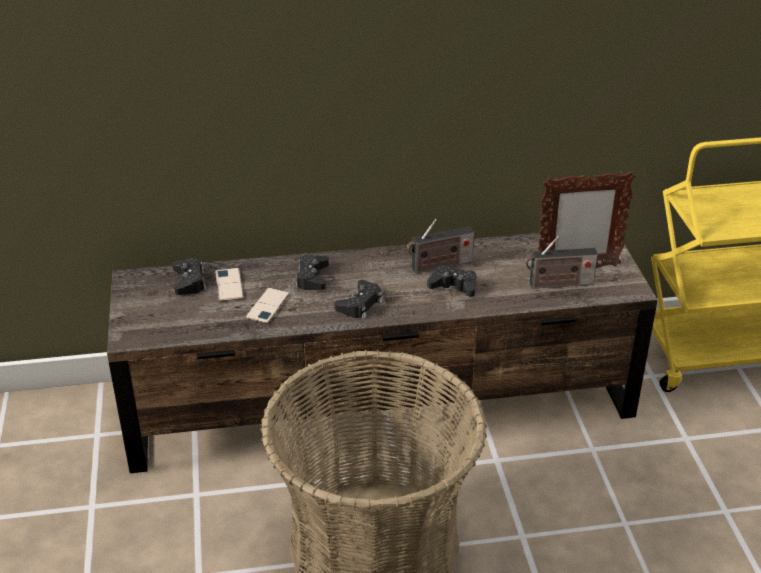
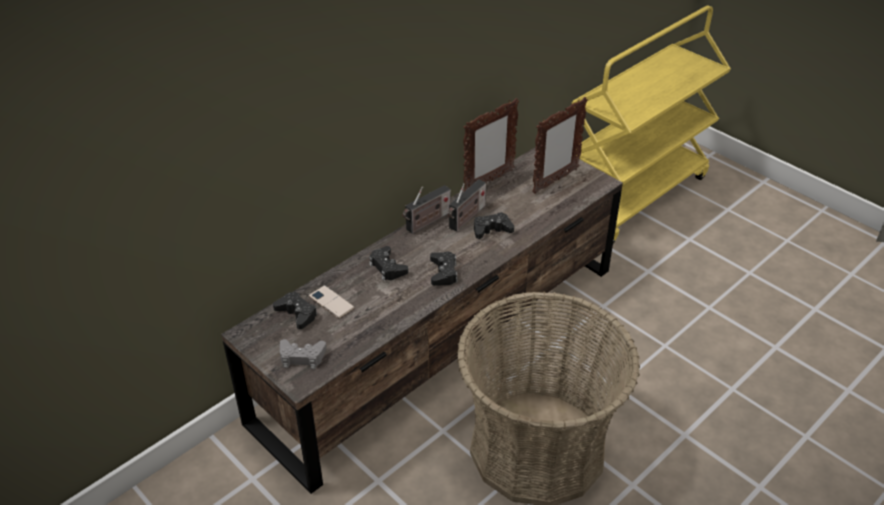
camera: 35 degrees left, 5 degrees up
phone [245,288,290,324] -> none
radio [526,236,598,289] -> radio moved to [403,185,451,234]
none -> grey game controller [280,339,326,369]
none -> picture frame [463,98,519,191]

